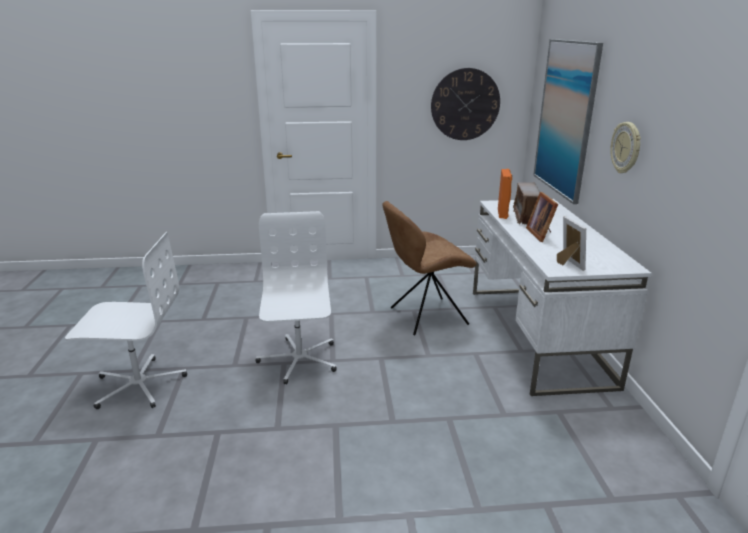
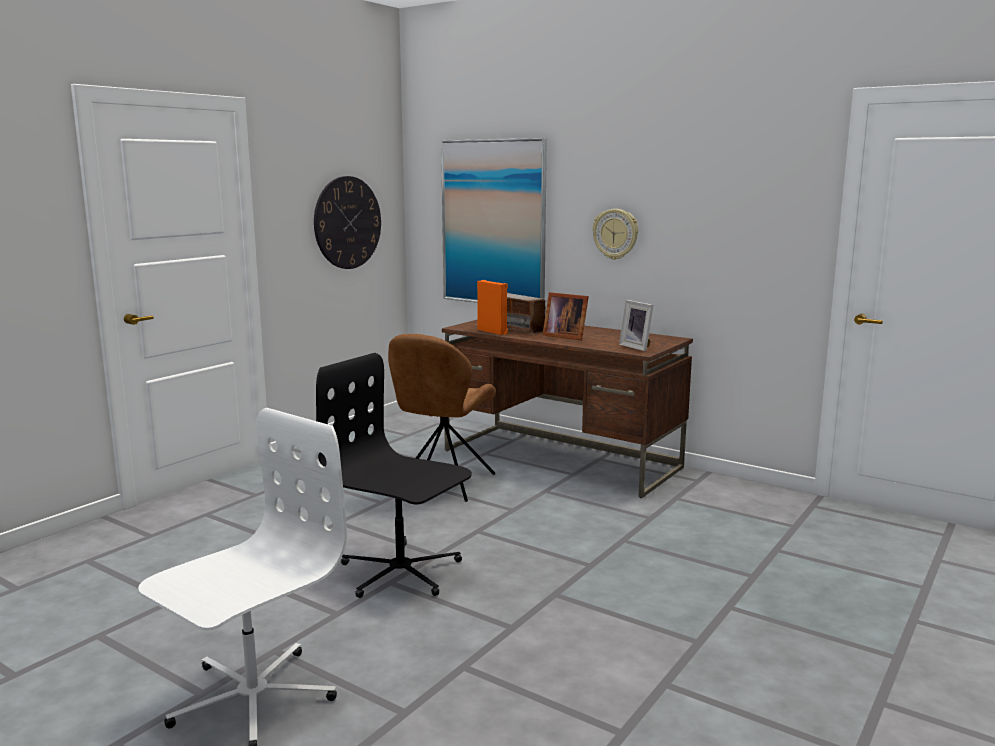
camera: 50 degrees left, 10 degrees down
white office chair [256,211,337,385] -> black office chair [316,353,472,598]
white desk [473,199,652,396] -> brown desk [442,320,693,498]
picture frame [557,216,586,271] -> picture frame turned 150 degrees counterclockwise [619,300,653,351]

